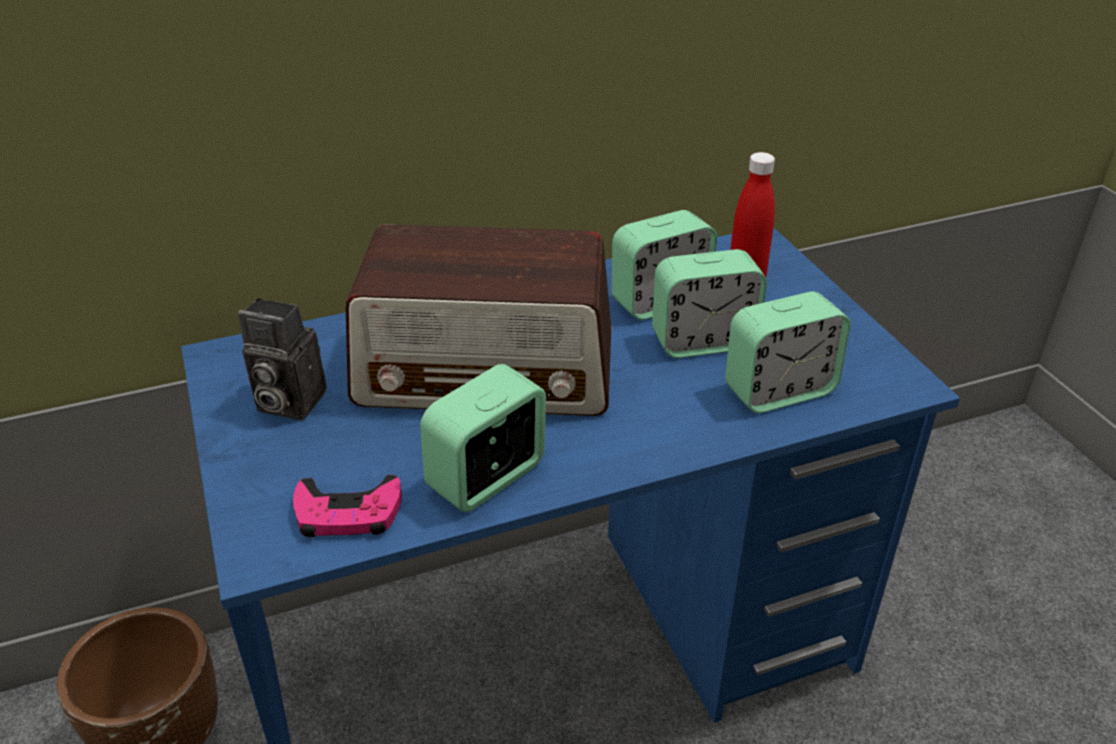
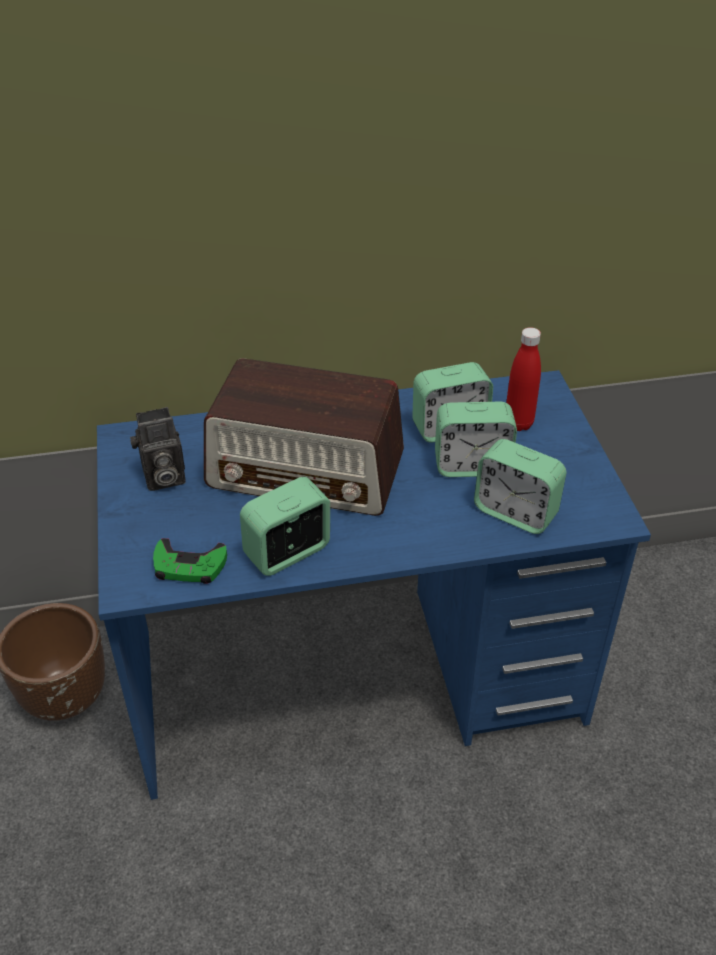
camera: 10 degrees right, 5 degrees up
camera [238,298,327,420] -> camera turned 45 degrees counterclockwise [130,407,186,491]
pink game controller [293,475,402,537] -> green game controller [153,538,227,584]
alarm clock [725,292,851,413] -> alarm clock turned 45 degrees clockwise [474,439,567,534]

